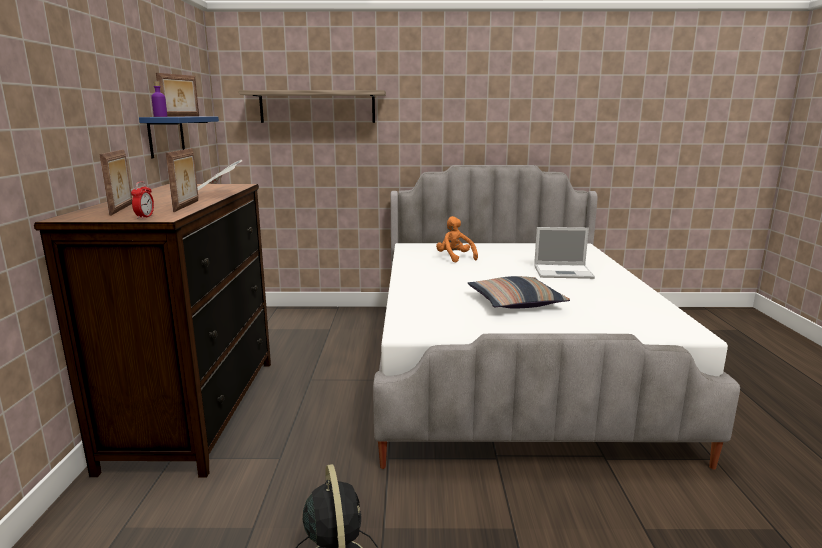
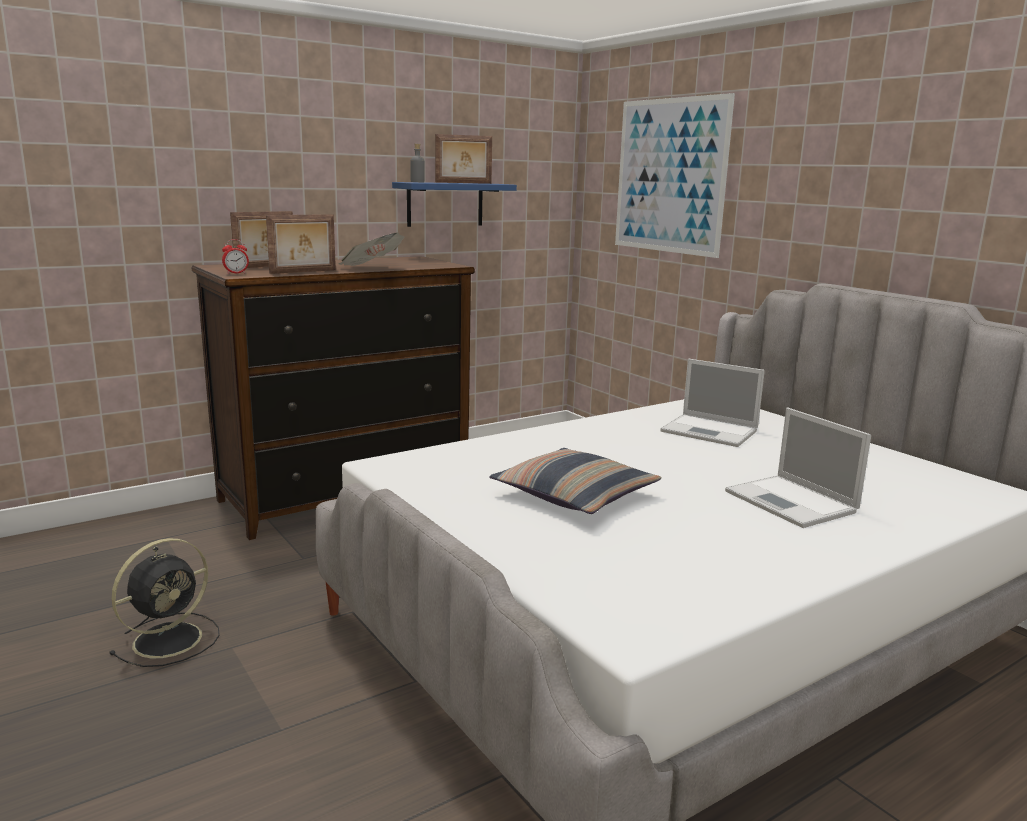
camera: 55 degrees right, 0 degrees up
purple bottle [151,81,167,117] -> grey bottle [410,144,424,182]
shelf [239,90,386,123] -> picture [615,93,735,258]
orange plush toy [436,216,478,263] -> laptop [660,359,765,447]

